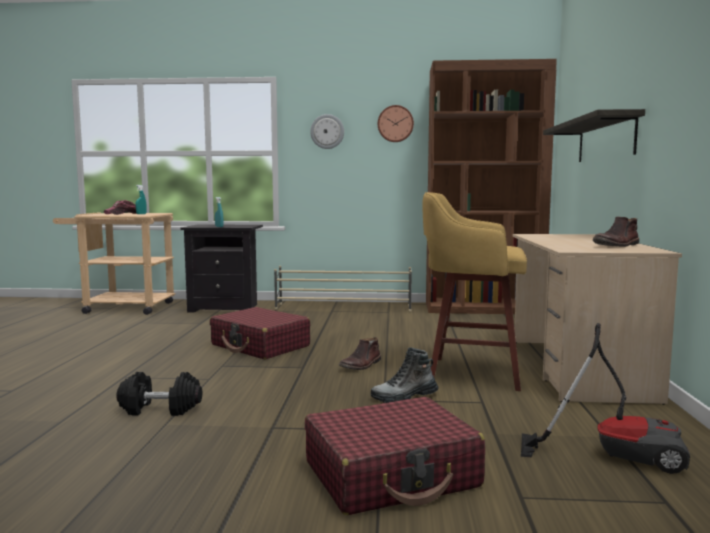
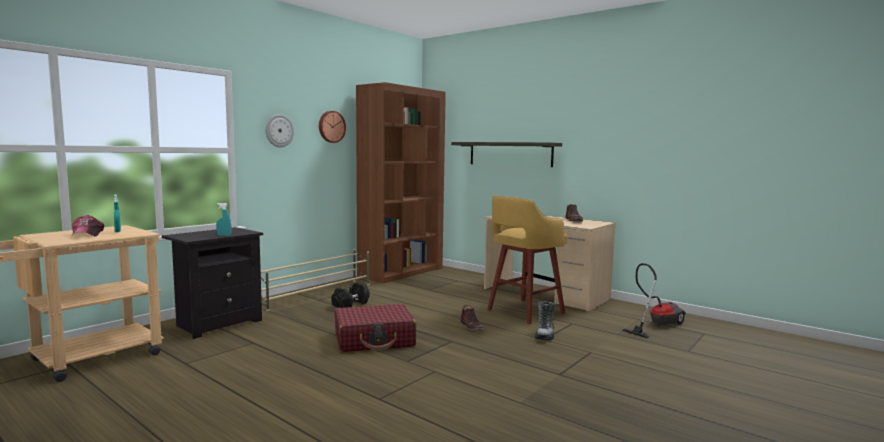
camera: 55 degrees left, 0 degrees up
black dumbbell [117,372,202,416] -> black dumbbell moved to [331,283,370,308]
red suitcase [305,397,485,515] -> none

